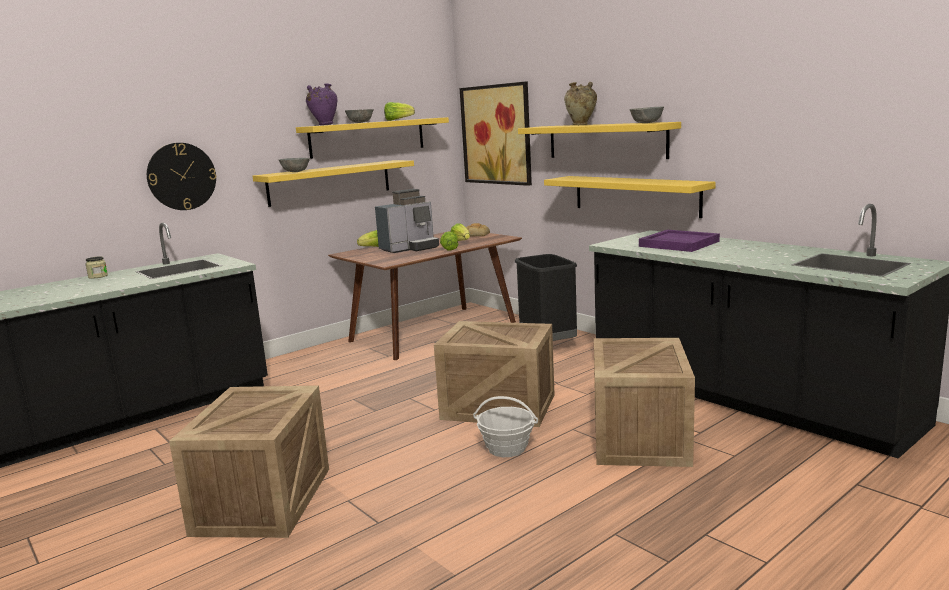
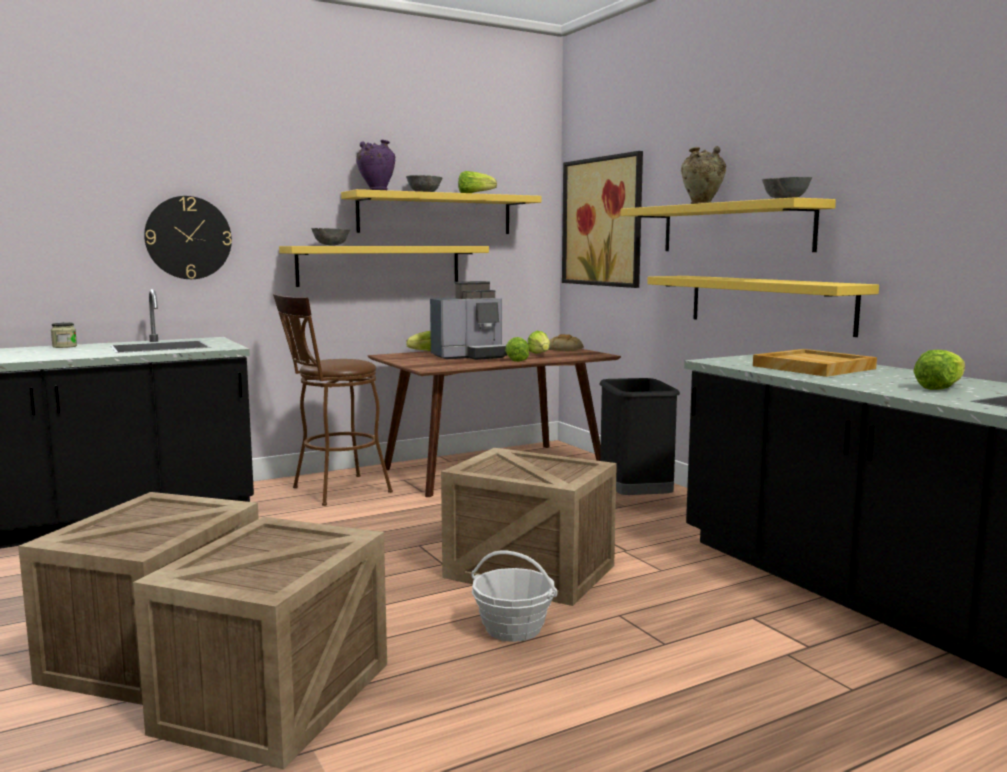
camera: 10 degrees right, 5 degrees down
crate [594,338,695,467] -> crate moved to [133,517,387,769]
purple tray [639,230,720,252] -> beige tray [753,349,877,377]
none -> brown stool [273,293,393,506]
none -> lettuce [913,350,965,390]

